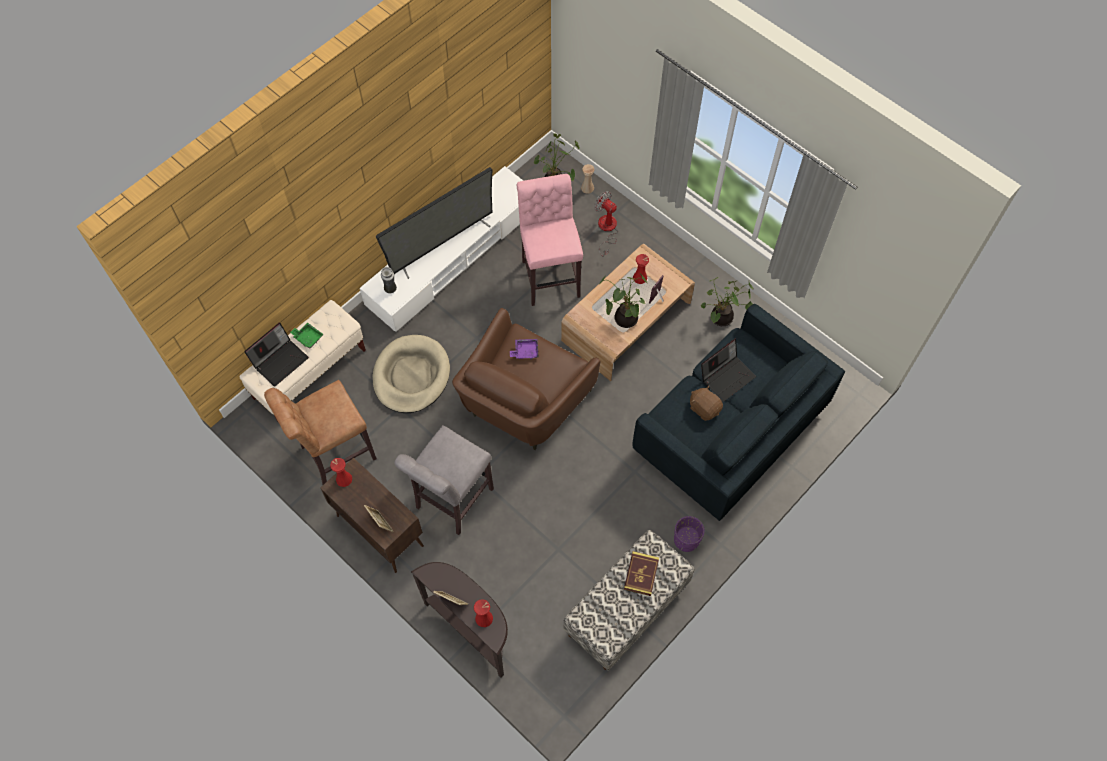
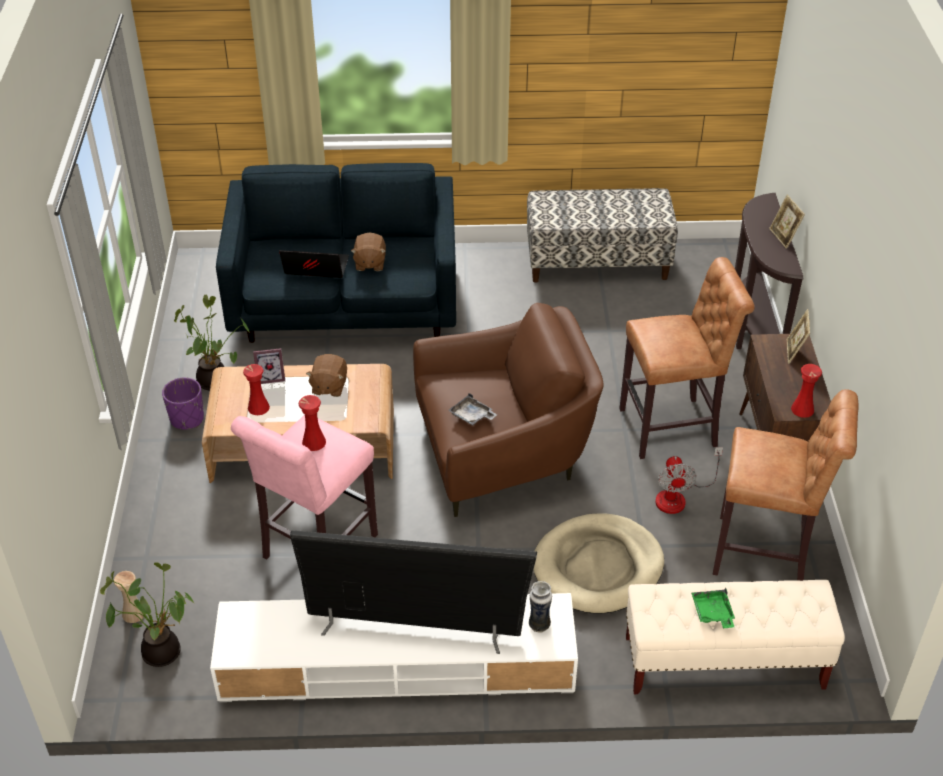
camera: 135 degrees left, 20 degrees down
laptop [244,323,309,387] -> none
grey stool [394,425,494,535] -> brown stool [619,257,755,459]
red vase [474,599,493,627] -> red vase moved to [299,395,326,451]
purple tray [510,339,538,359] -> grey tray [448,393,497,426]
fan [594,191,618,257] -> fan moved to [655,447,723,514]
potted plant [600,274,648,328] -> brown plush toy [306,354,347,397]
book [624,551,659,596] -> none
purple planter [674,516,705,552] -> purple planter moved to [162,377,204,430]

